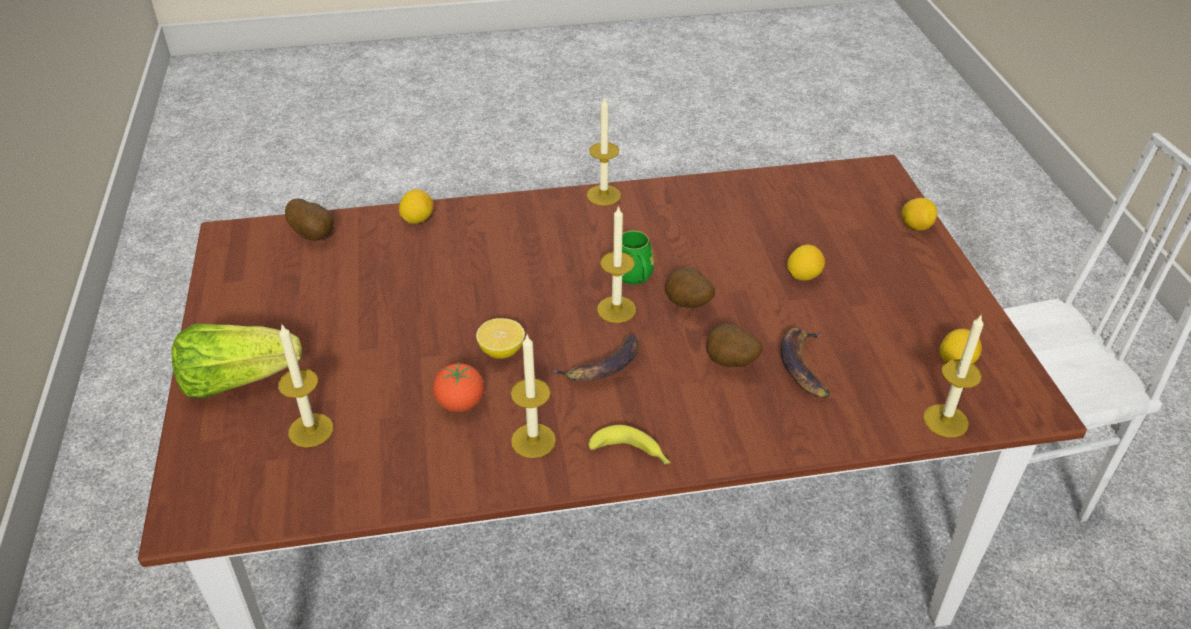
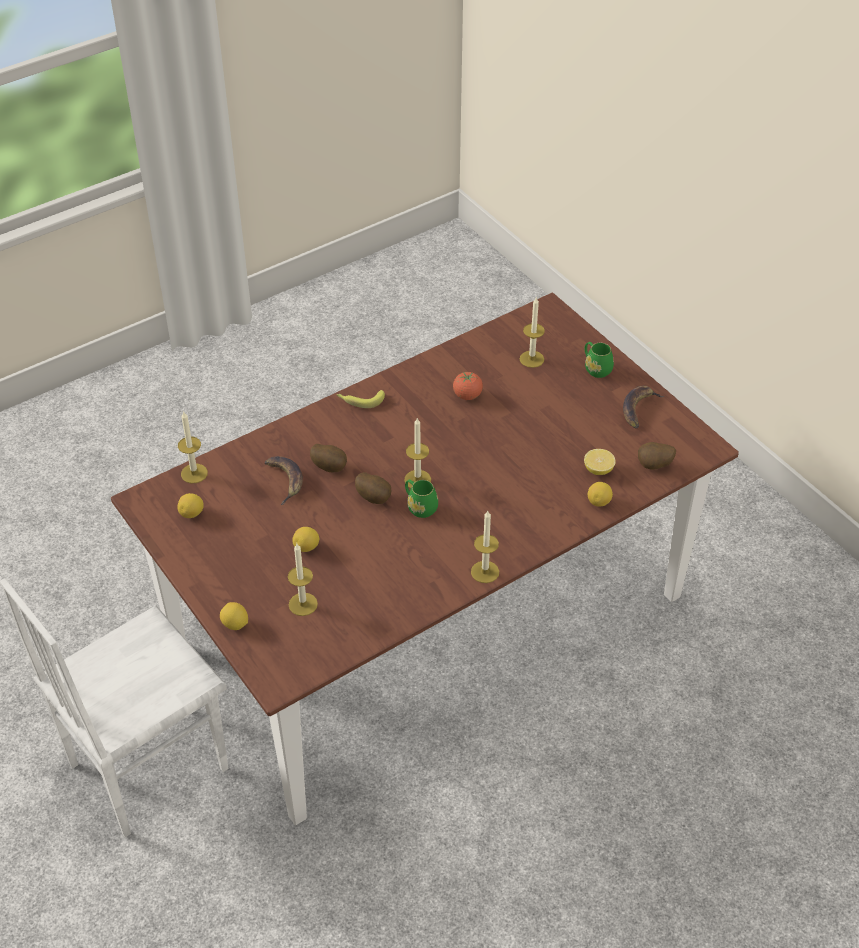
camera: 155 degrees right, 5 degrees up
lettuce [172,324,302,399] -> green mug [585,342,614,378]
lemon [476,318,525,359] -> lemon moved to [584,449,616,475]
candle [511,335,556,458] -> candle moved to [288,544,318,616]
banana [551,334,640,381] -> banana moved to [623,386,664,428]

